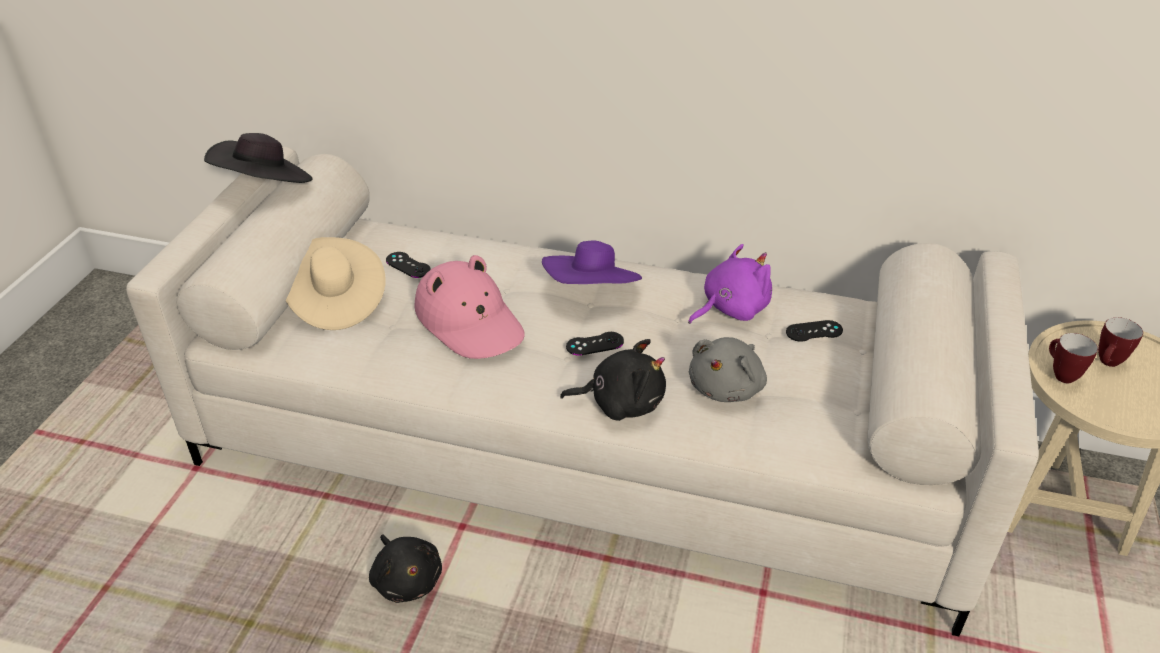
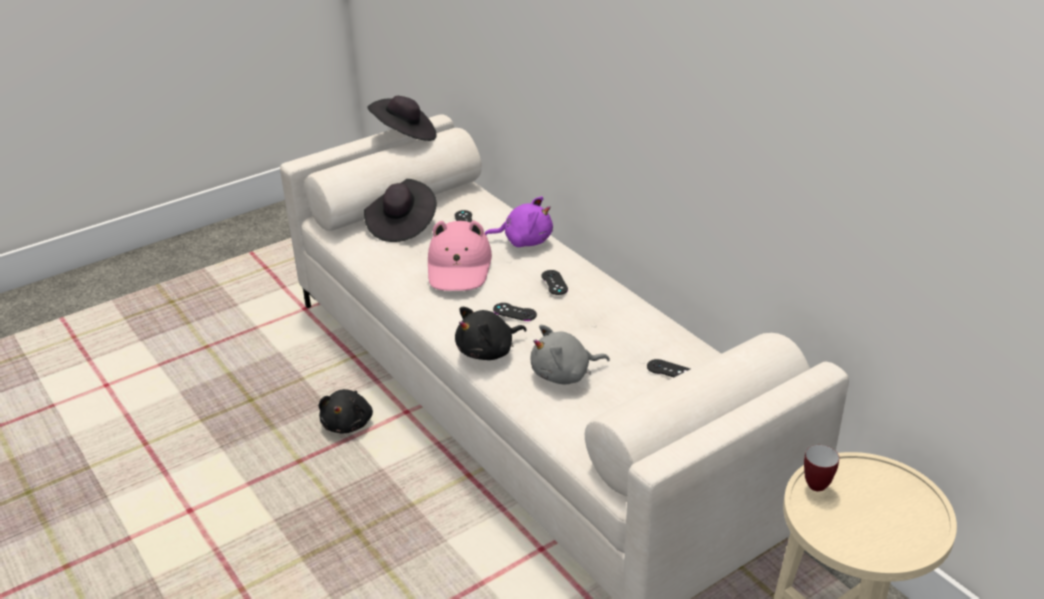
camera: 40 degrees right, 5 degrees down
beige hat [286,237,386,330] -> black hat [364,179,436,242]
purple hat [542,241,642,284] -> black game controller [541,270,568,295]
black plush toy [560,339,666,421] -> black plush toy turned 105 degrees clockwise [455,307,527,360]
purple plush toy [688,244,772,324] -> purple plush toy moved to [485,196,553,247]
mug [1098,317,1143,367] -> none

